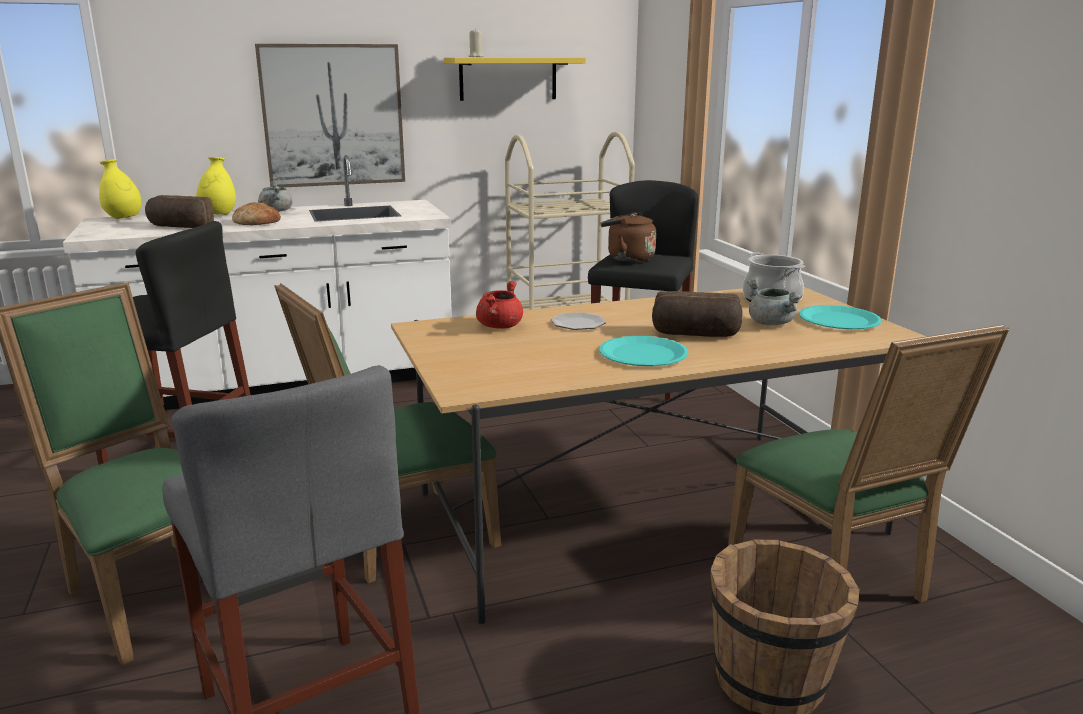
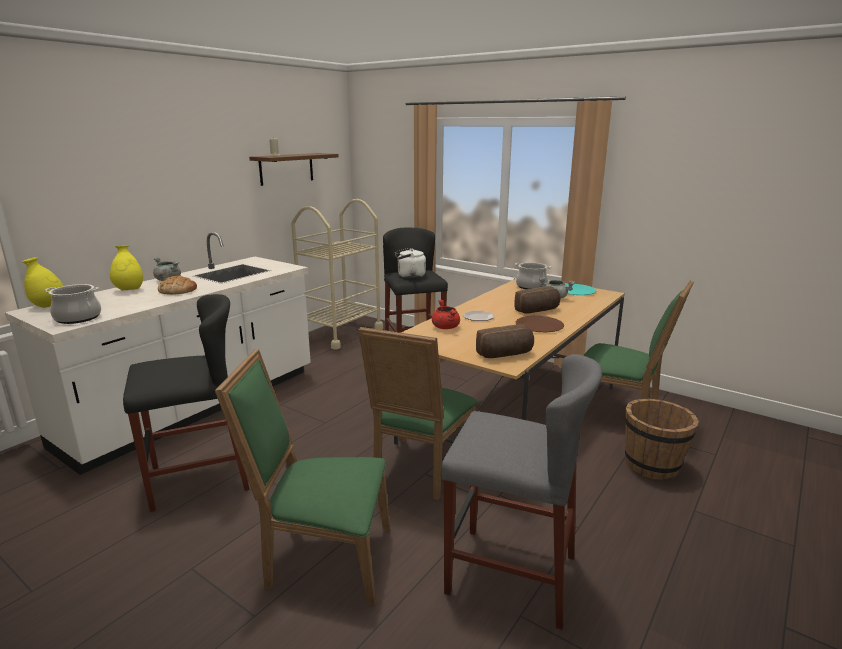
camera: 35 degrees left, 0 degrees up
bread [145,195,214,228] -> bread moved to [476,324,534,358]
picture [255,44,405,188] -> none
yellow shelf [444,57,586,101] -> brown shelf [249,153,339,186]
turquoise plate [600,336,688,366] -> brown plate [515,316,564,332]
brown kettle [601,212,656,262] -> white kettle [395,248,426,278]
none -> cooking pot [44,284,101,324]

